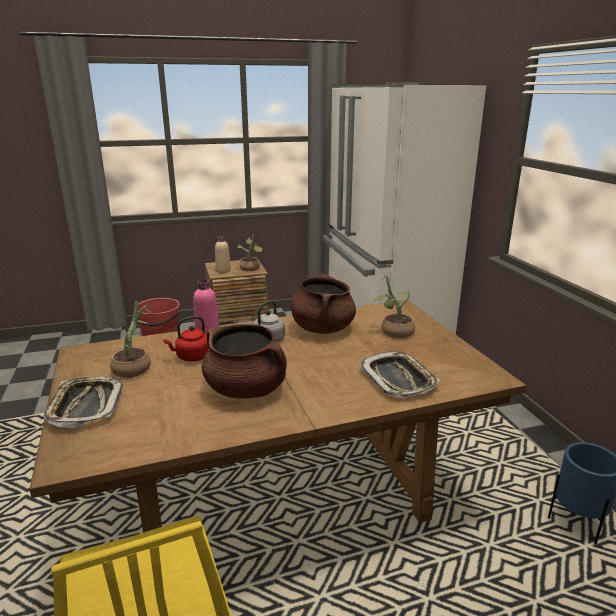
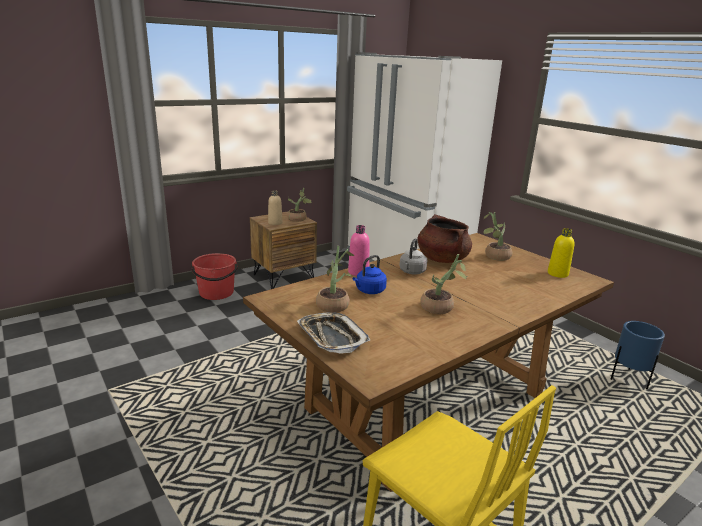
camera: 20 degrees left, 0 degrees up
red kettle [164,316,208,362] -> blue kettle [353,255,387,294]
brown cooking pot [202,324,287,399] -> potted plant [420,254,467,314]
tray [360,351,440,398] -> none
none -> yellow bottle [548,228,574,278]

